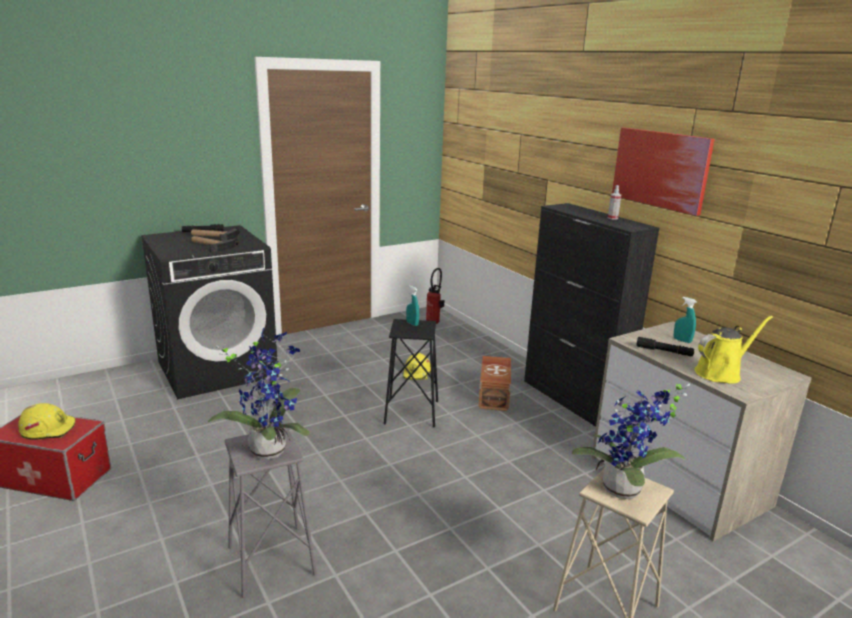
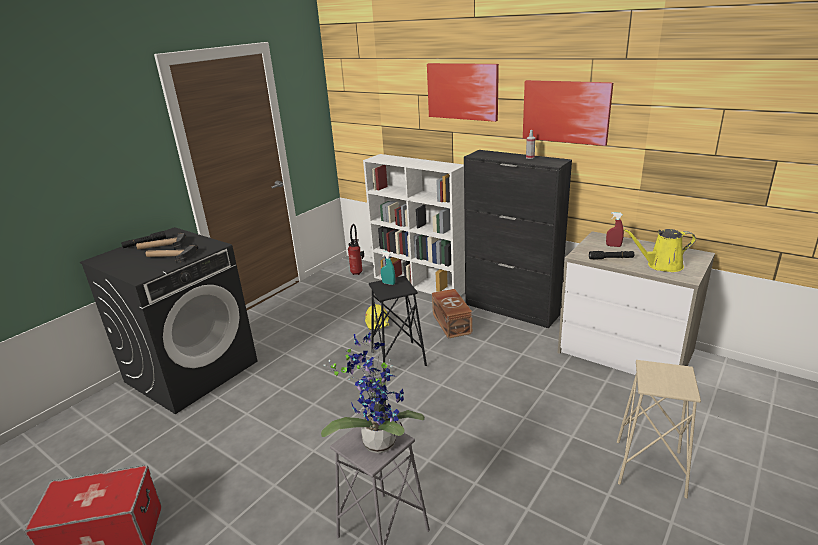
camera: 20 degrees left, 5 degrees up
yellow hard hat [18,403,75,440] -> none
potted plant [572,383,690,499] -> none
turquoise spray bottle [674,297,696,343] -> red spray bottle [606,212,624,247]
yellow watering can [695,316,773,384] -> yellow watering can turned 135 degrees counterclockwise [624,229,696,272]
none -> white bookcase [363,154,465,296]
none -> picture [427,63,499,122]

